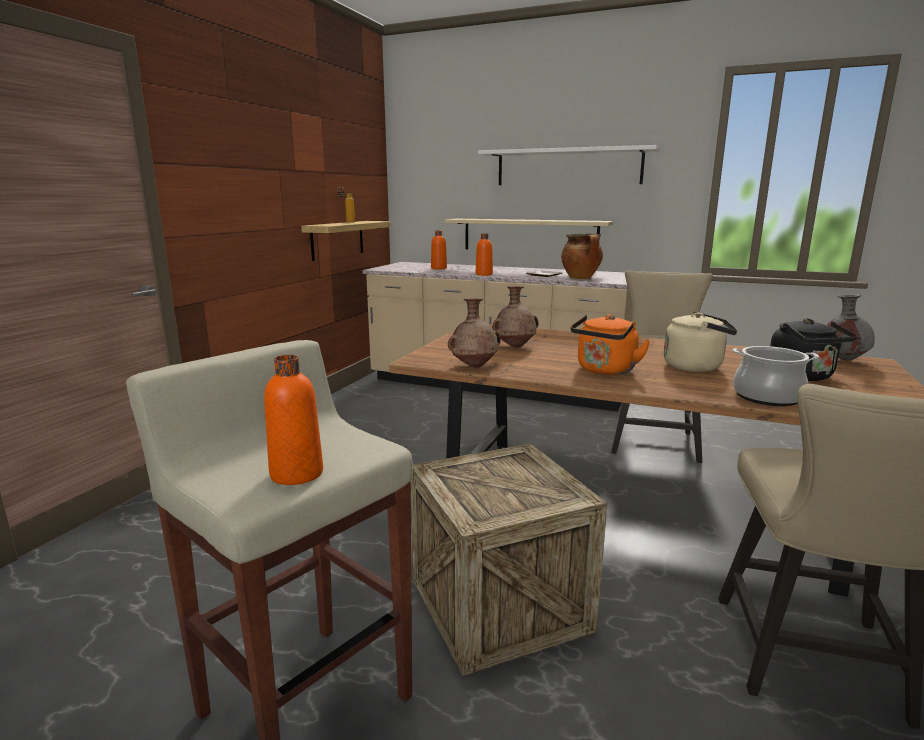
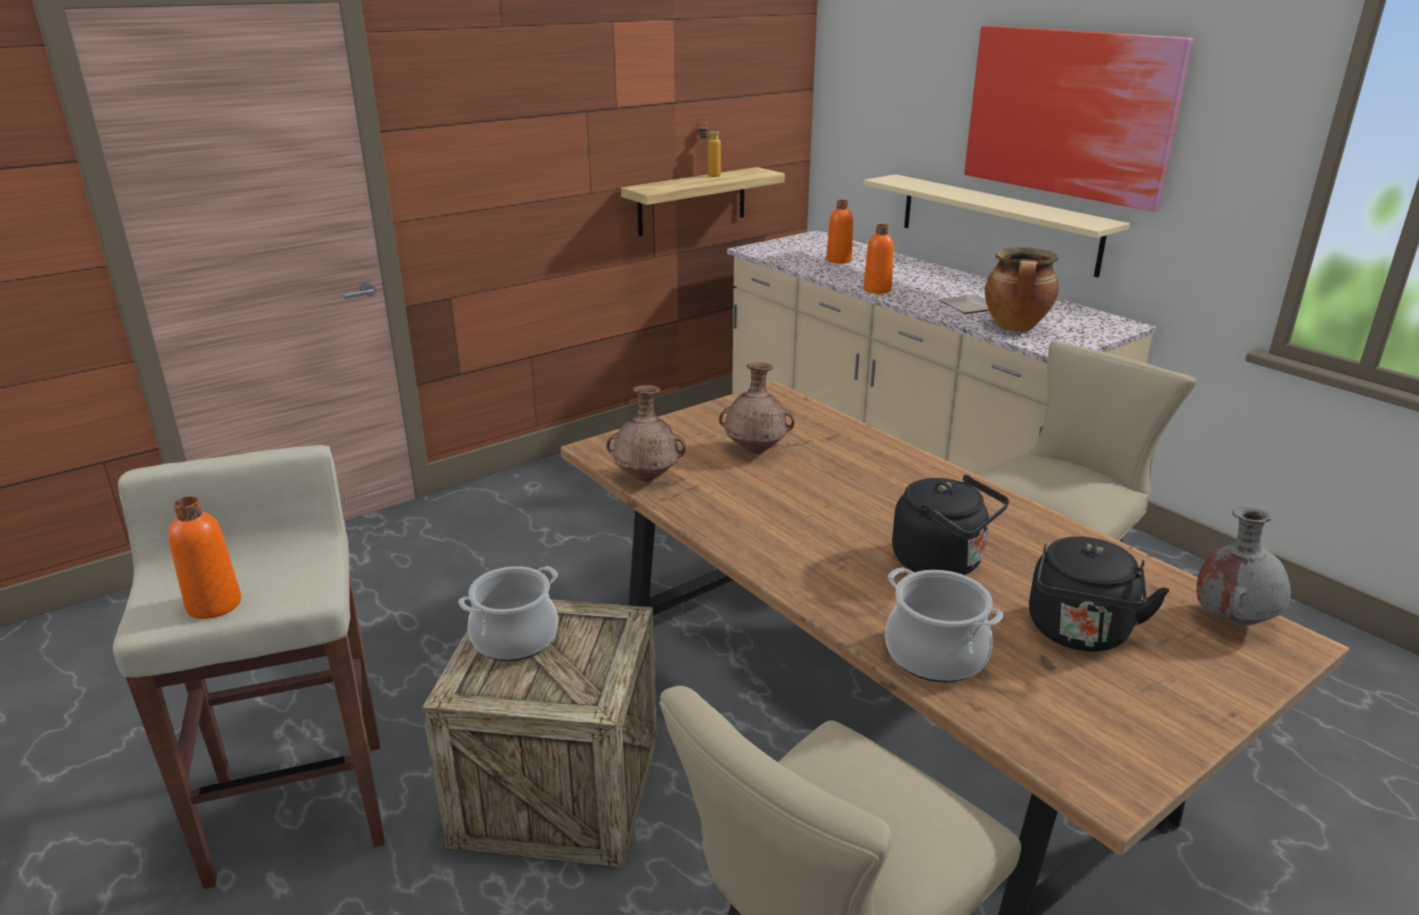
camera: 30 degrees right, 10 degrees up
white shelf [478,145,659,185] -> picture [964,26,1193,212]
orange kettle [571,314,650,375] -> none
beige kettle [664,311,737,372] -> black kettle [892,475,1009,575]
none -> cooking pot [459,566,558,661]

